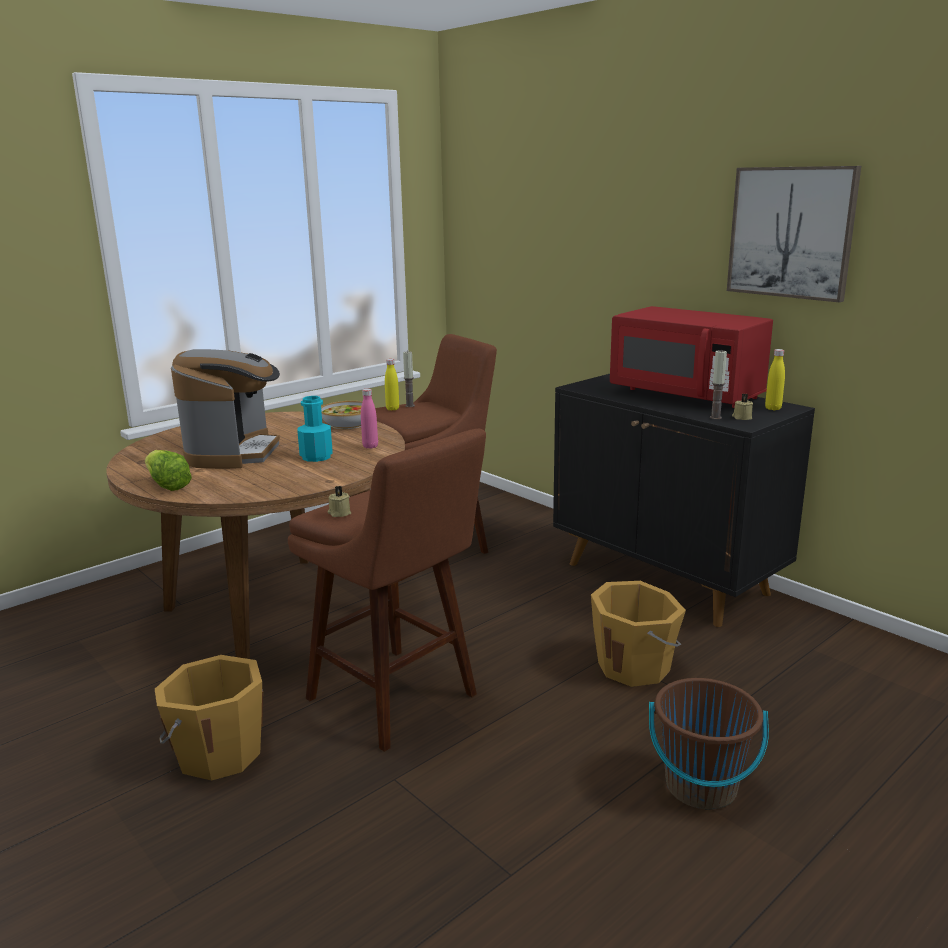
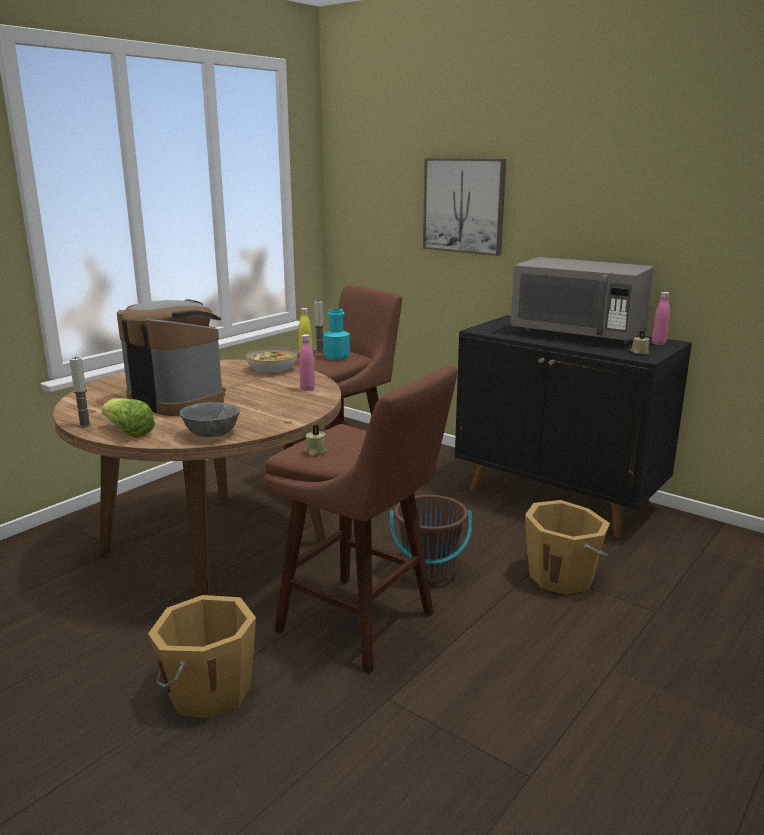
camera: 10 degrees left, 0 degrees up
coffee machine [171,349,280,469] -> coffee machine turned 45 degrees counterclockwise [117,299,226,416]
turquoise bottle [297,396,333,462] -> turquoise bottle moved to [323,309,350,360]
red microwave [610,306,773,408] -> grey microwave [510,257,654,344]
brown bucket [649,678,769,810] -> brown bucket moved to [390,495,472,583]
candle [710,349,727,419] -> candle moved to [69,356,92,428]
picture [727,166,861,302] -> picture moved to [423,158,506,256]
yellow bottle [765,349,785,410] -> pink bottle [652,292,670,345]
none -> grey bowl [180,402,240,437]

